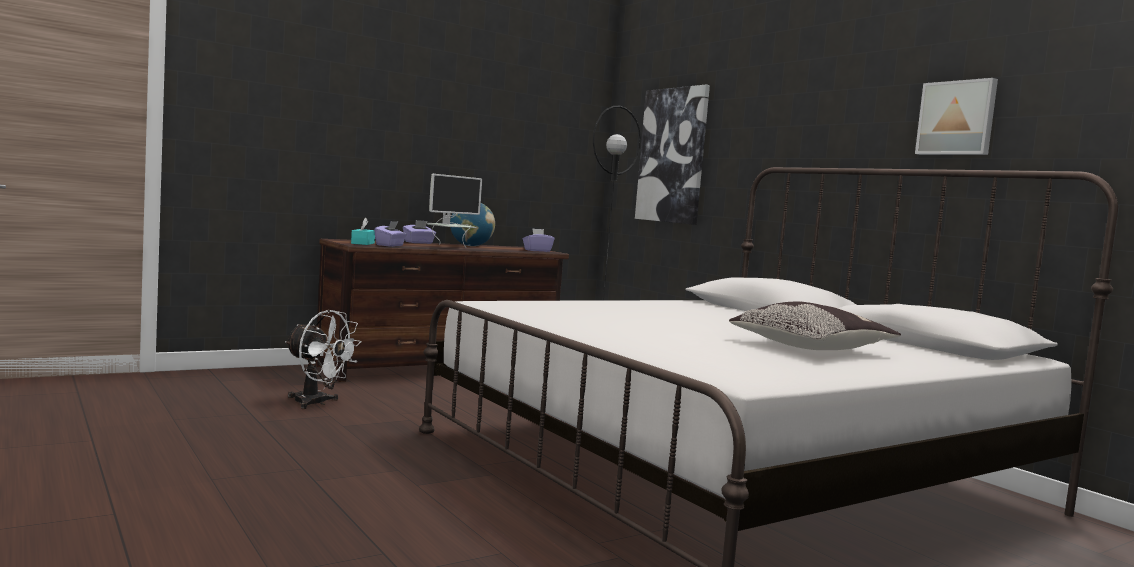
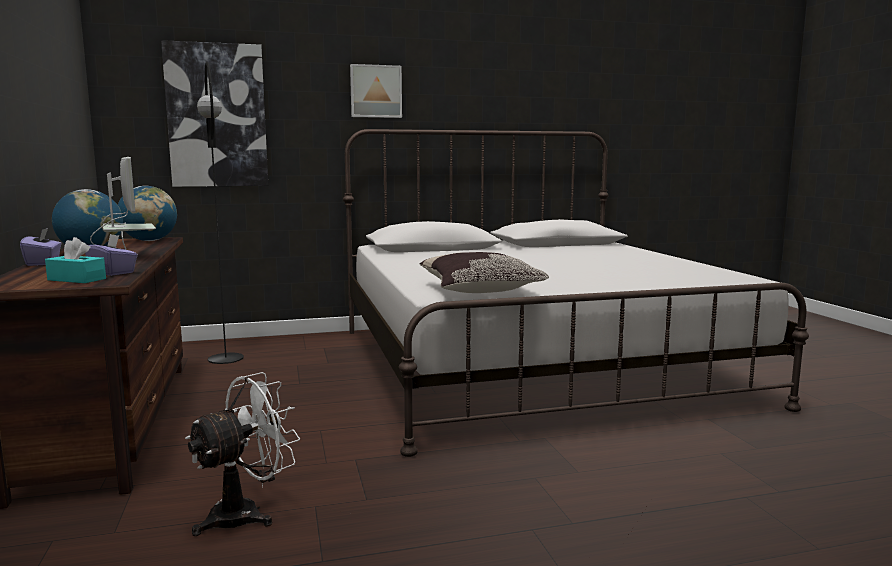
camera: 70 degrees left, 5 degrees up
purple tissue box [523,228,555,252] -> globe [118,186,177,241]
pillow [729,302,901,350] -> pillow moved to [419,252,549,293]
picture [915,78,998,155] -> picture moved to [350,64,402,118]

